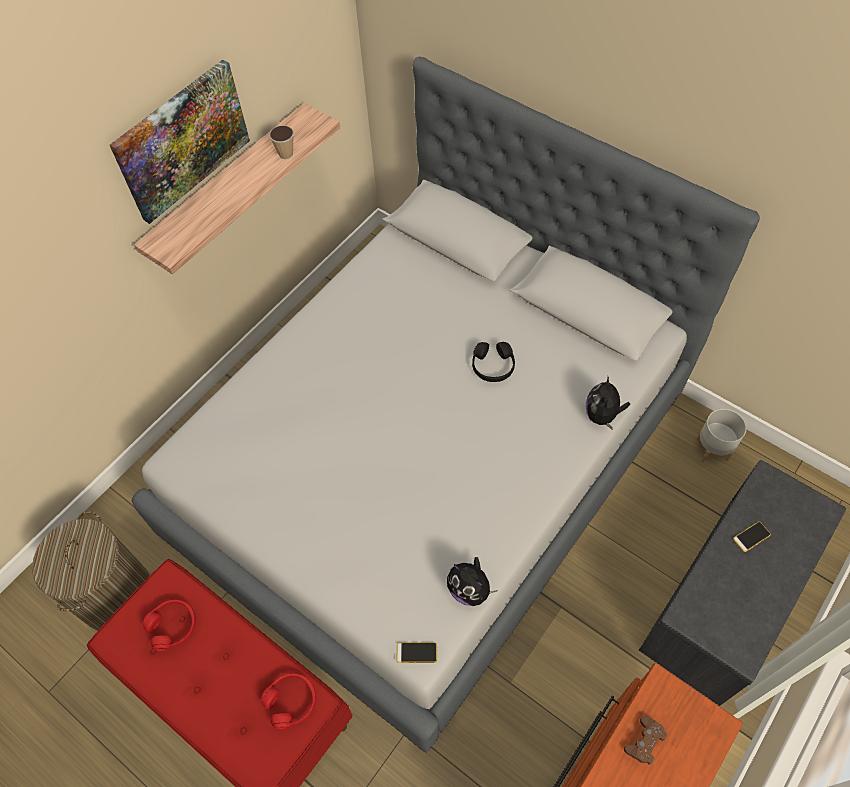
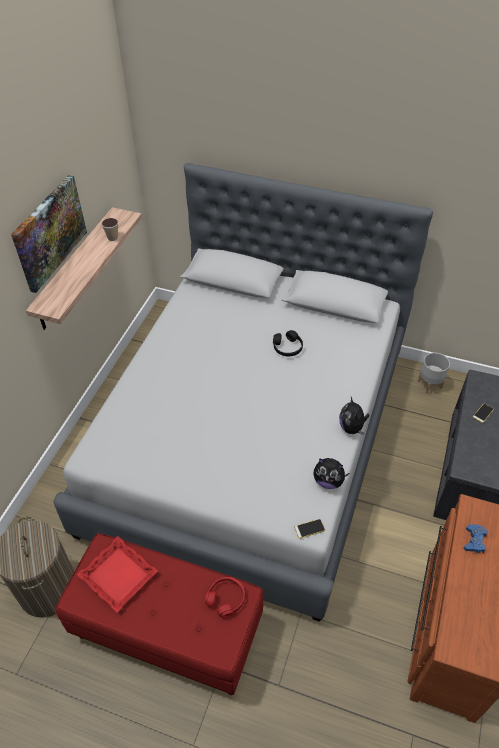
camera: 20 degrees left, 10 degrees down
red headphones [143,600,196,651] -> red tray [77,536,158,612]
plush toy [586,377,630,430] -> plush toy moved to [339,397,370,435]
brown game controller [624,716,667,765] -> blue game controller [464,524,487,553]

